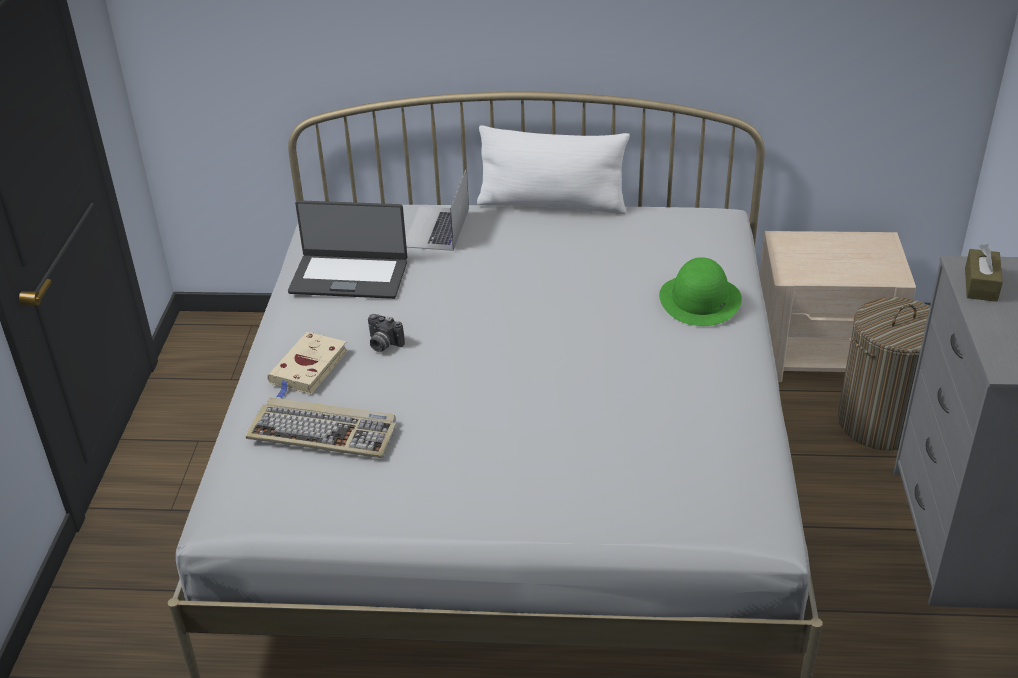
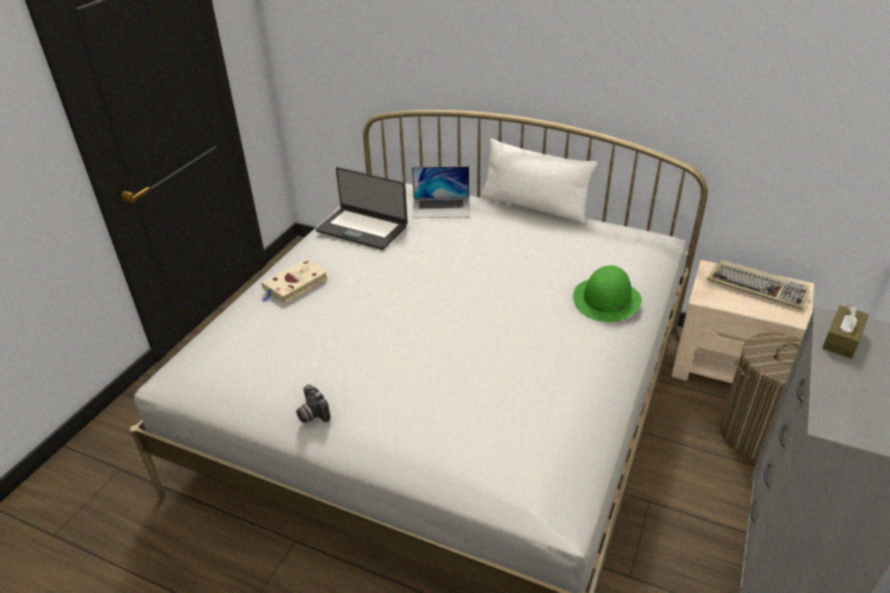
camera: 20 degrees right, 0 degrees up
keyboard [246,397,396,458] -> keyboard moved to [707,260,810,310]
camera [368,314,405,352] -> camera moved to [296,384,331,423]
laptop [406,168,469,251] -> laptop turned 120 degrees counterclockwise [412,166,470,218]

